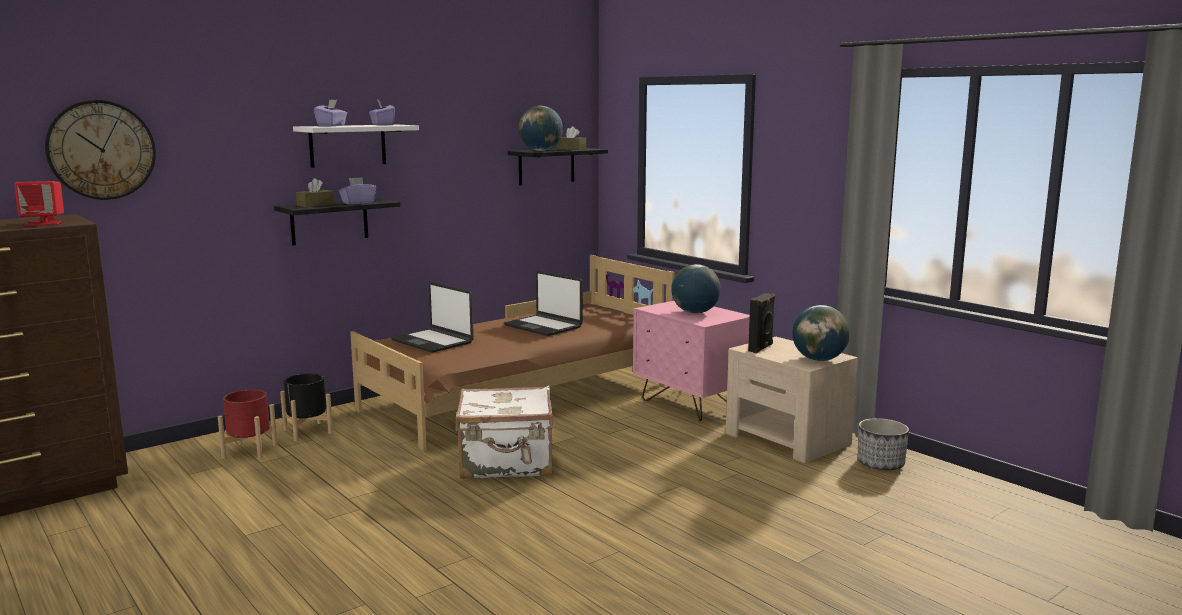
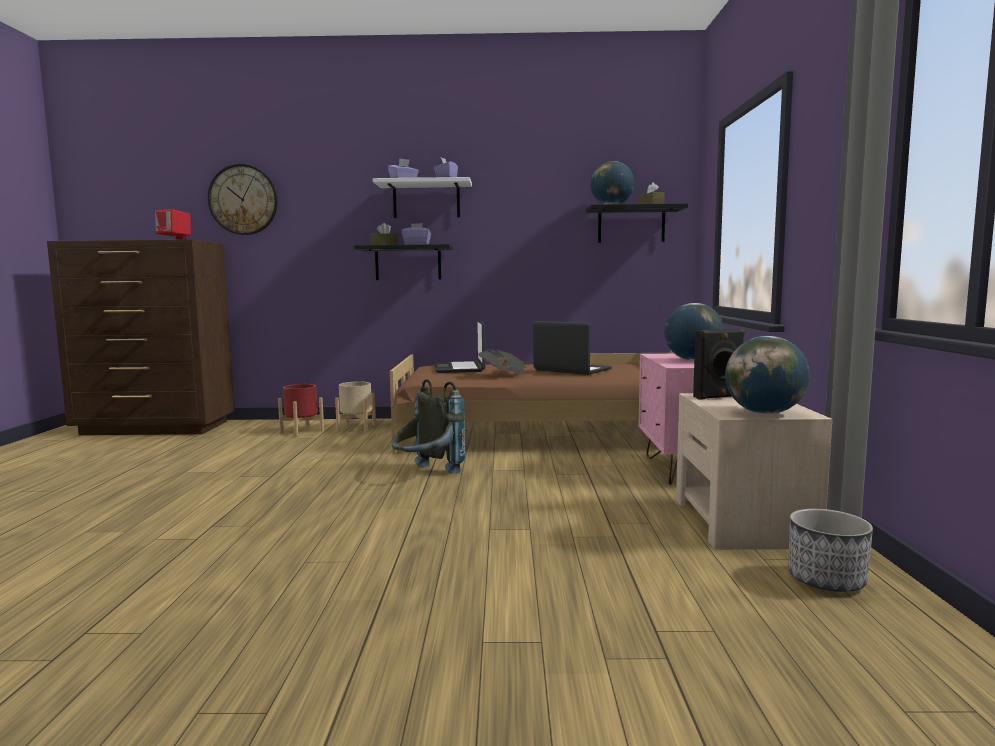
camera: 40 degrees right, 5 degrees down
black planter [280,373,333,441] -> beige planter [335,382,376,432]
white suitcase [456,386,553,479] -> grey backpack [391,379,465,474]
laptop [504,271,583,336] -> laptop turned 135 degrees clockwise [533,321,612,375]
none -> newspaper [478,349,527,373]

